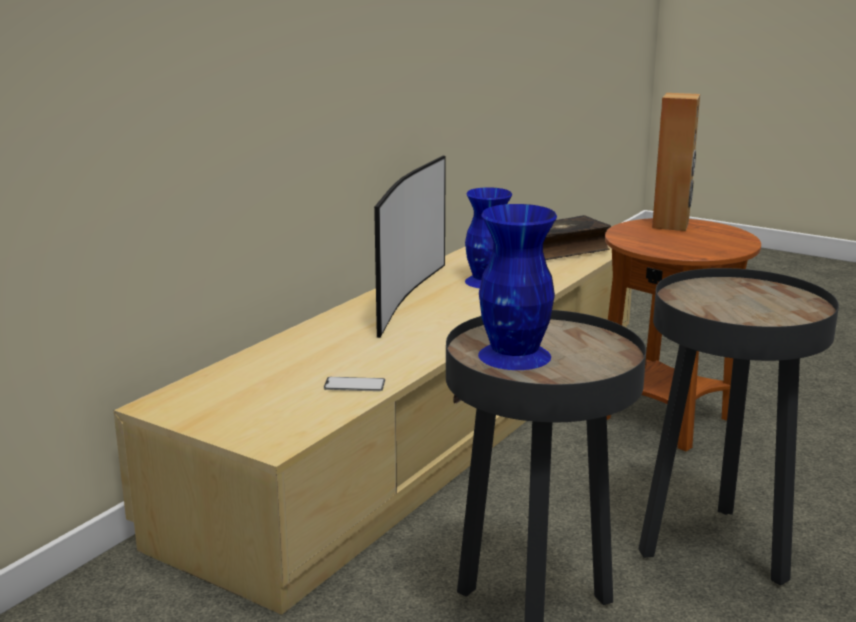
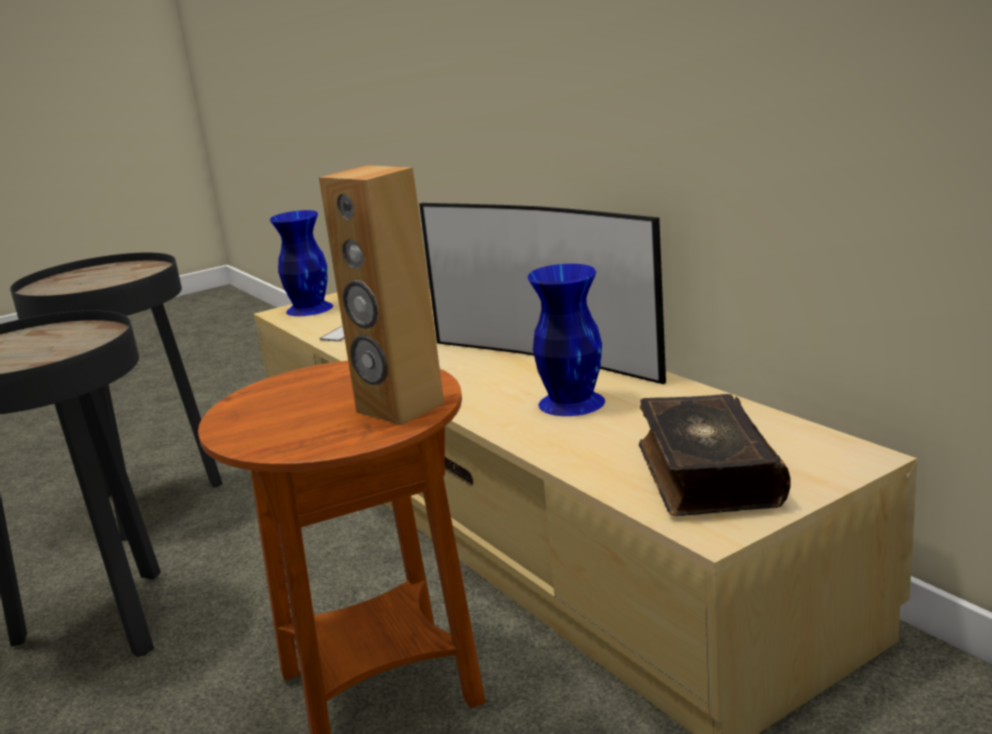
camera: 115 degrees right, 0 degrees up
blue vase [478,204,557,370] -> blue vase moved to [270,210,333,316]

